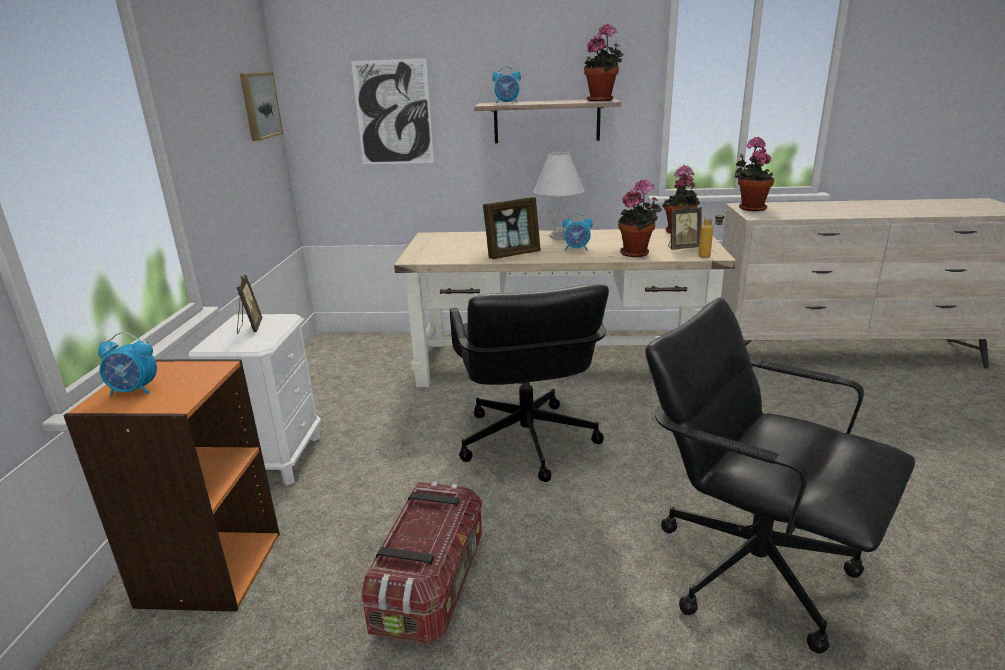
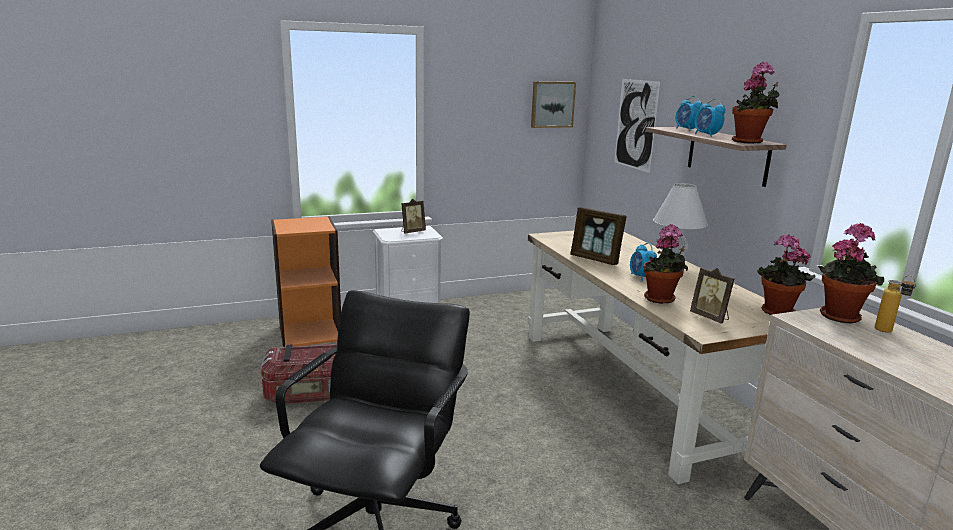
camera: 65 degrees right, 5 degrees down
alarm clock [98,332,157,396] -> alarm clock moved to [695,99,726,137]
black office chair [450,284,609,482] -> none
bottle [698,210,725,258] -> bottle moved to [875,275,916,333]

